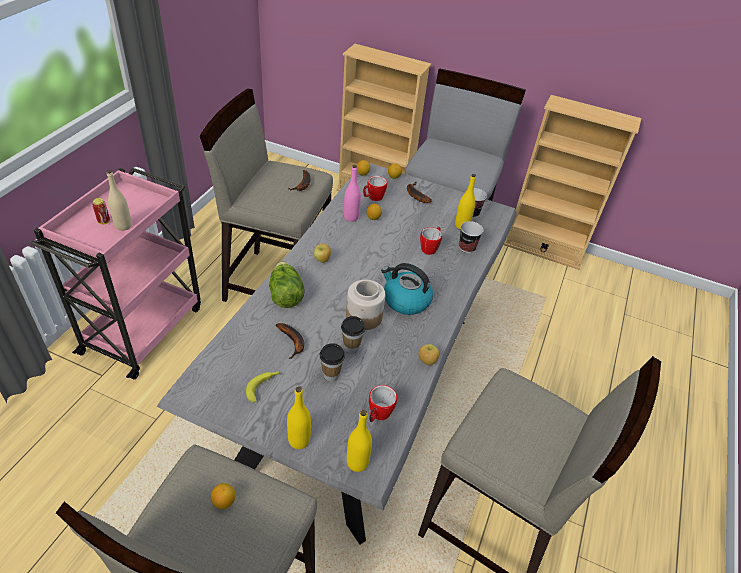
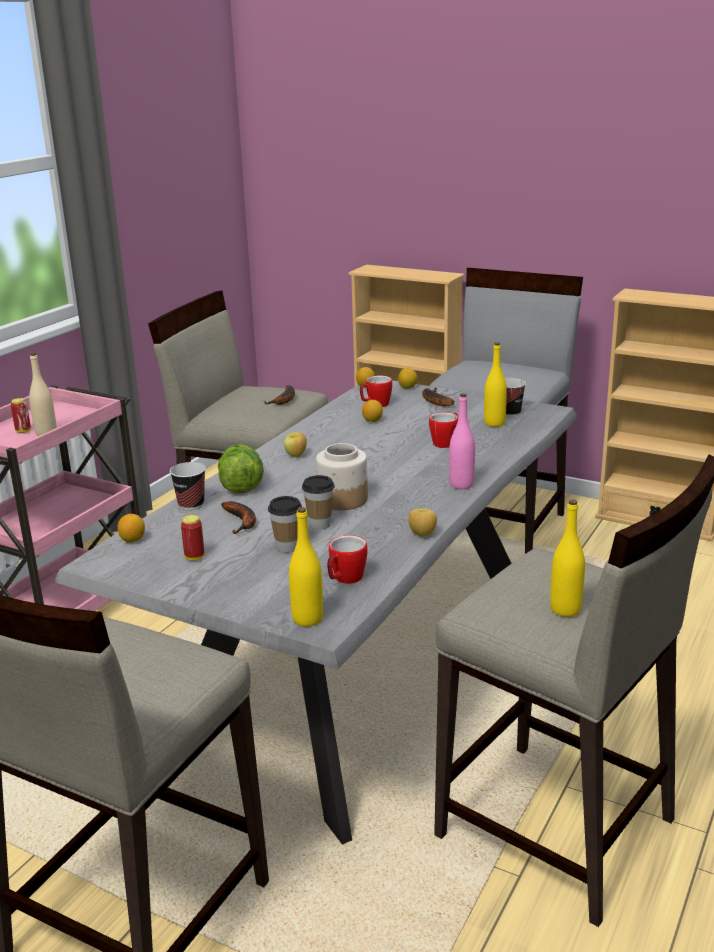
camera: 10 degrees right, 20 degrees down
lemon [211,483,236,509] -> lemon moved to [117,514,145,543]
banana [246,371,280,402] -> can [181,515,204,561]
yellow bottle [287,386,311,449] -> yellow bottle moved to [550,500,585,617]
pink bottle [344,165,361,222] -> pink bottle moved to [449,393,475,489]
kettle [381,263,433,315] -> none
cup [459,221,483,253] -> cup moved to [170,462,206,510]

